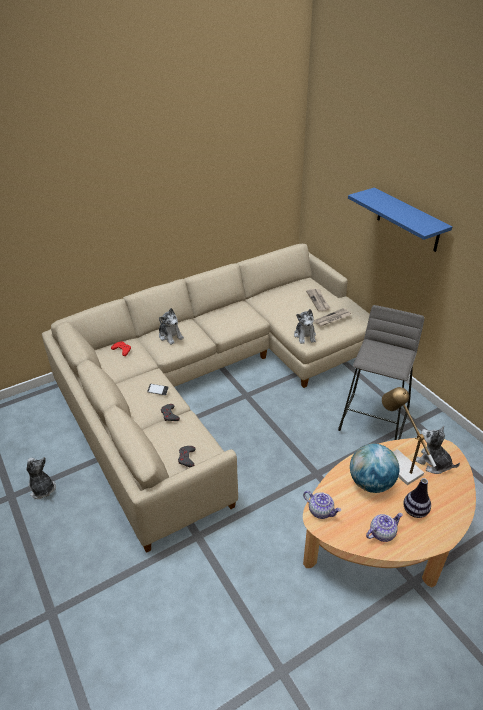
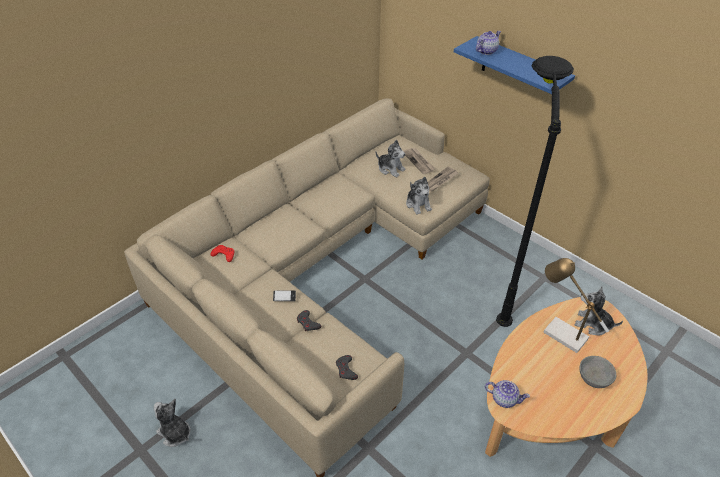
camera: 15 degrees left, 5 degrees up
plush toy [159,308,184,345] -> plush toy moved to [375,140,405,177]
grey stool [338,305,424,440] -> black floor lamp [496,56,574,327]
globe [350,444,399,493] -> none
teapot [366,513,403,542] -> teapot moved to [476,31,501,55]
vase [403,478,431,518] -> grey bowl [580,356,616,388]

